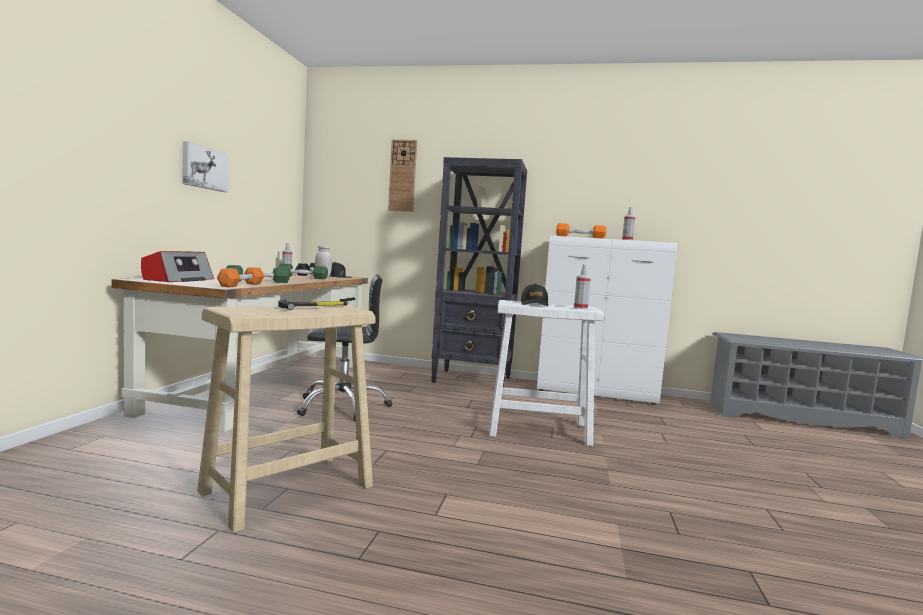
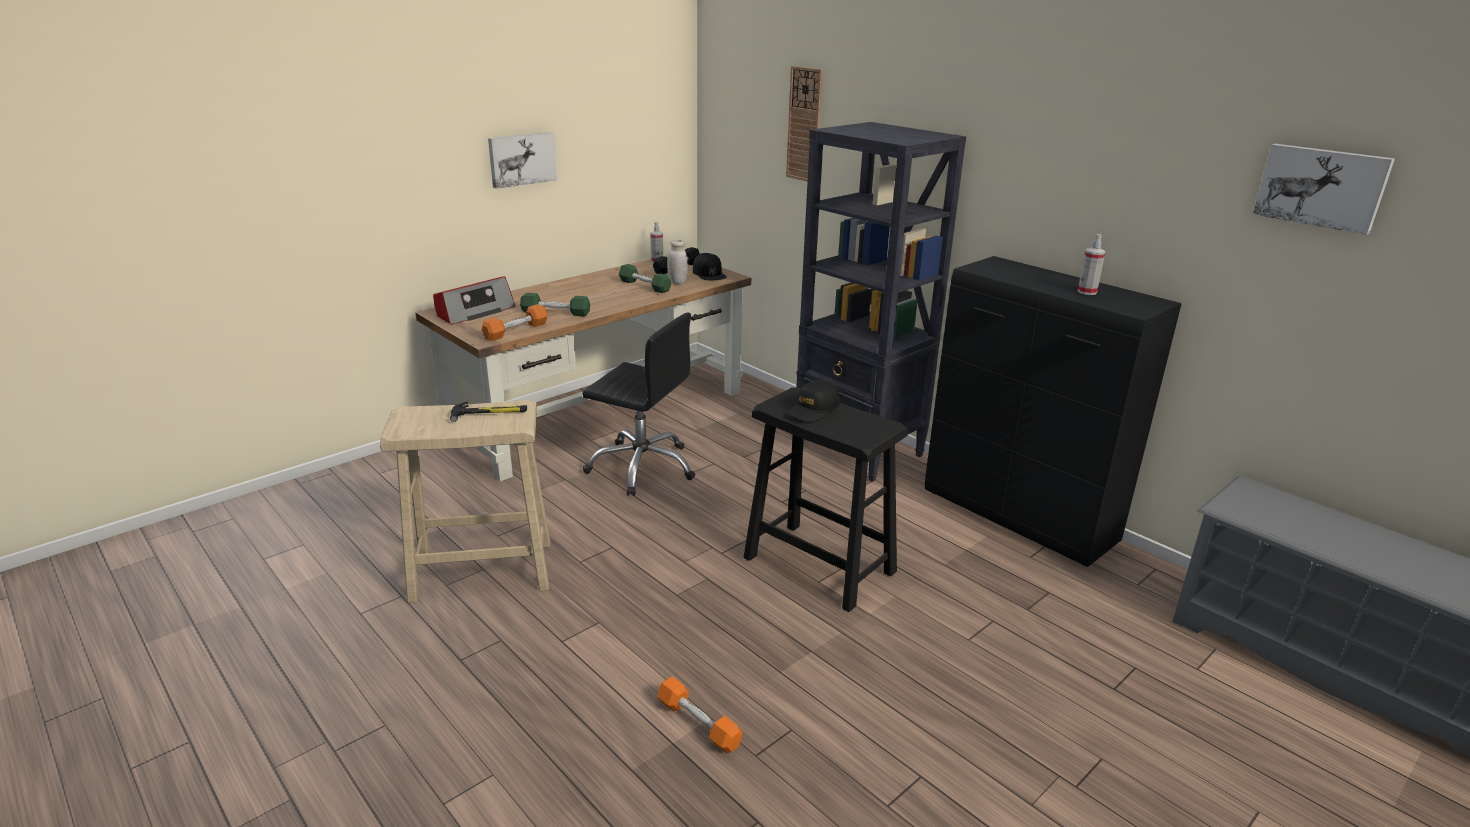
camera: 35 degrees right, 20 degrees up
white stool [489,300,604,446] -> black stool [743,387,908,612]
white cabinet [537,236,677,405] -> black cabinet [925,256,1182,567]
orange dumbbell [556,223,606,239] -> orange dumbbell moved to [657,676,742,753]
spray bottle [574,265,591,309] -> none
none -> picture [1253,144,1395,235]

